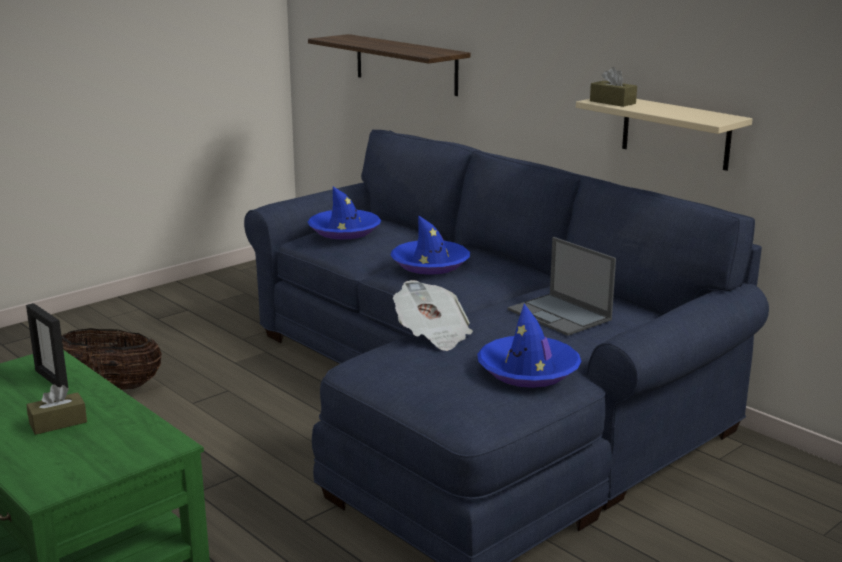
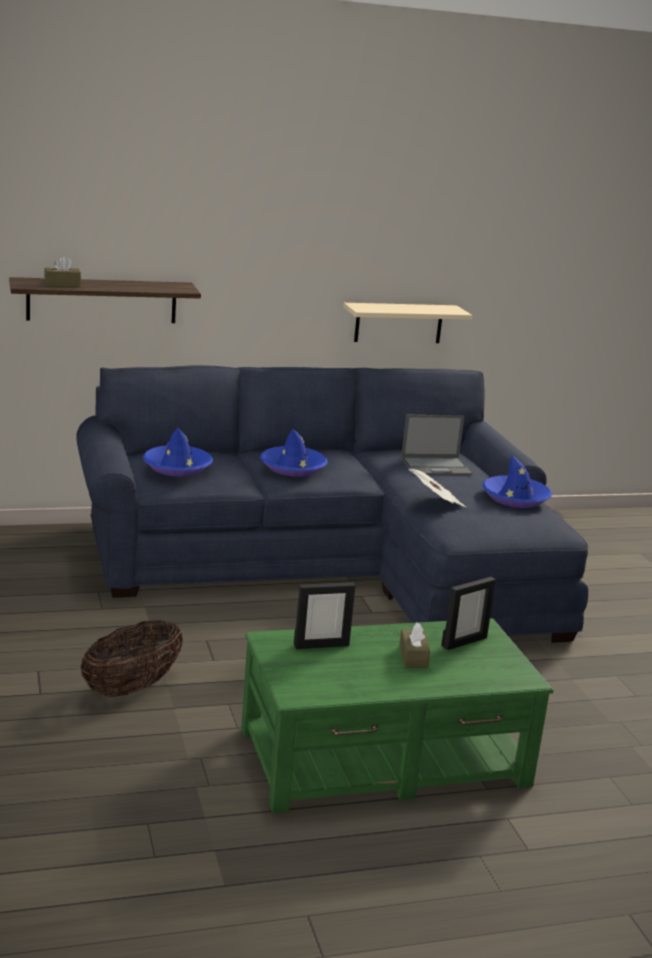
camera: 65 degrees left, 0 degrees up
brown tissue box [590,67,637,107] -> brown tissue box moved to [44,256,81,287]
none -> picture frame [441,577,496,650]

